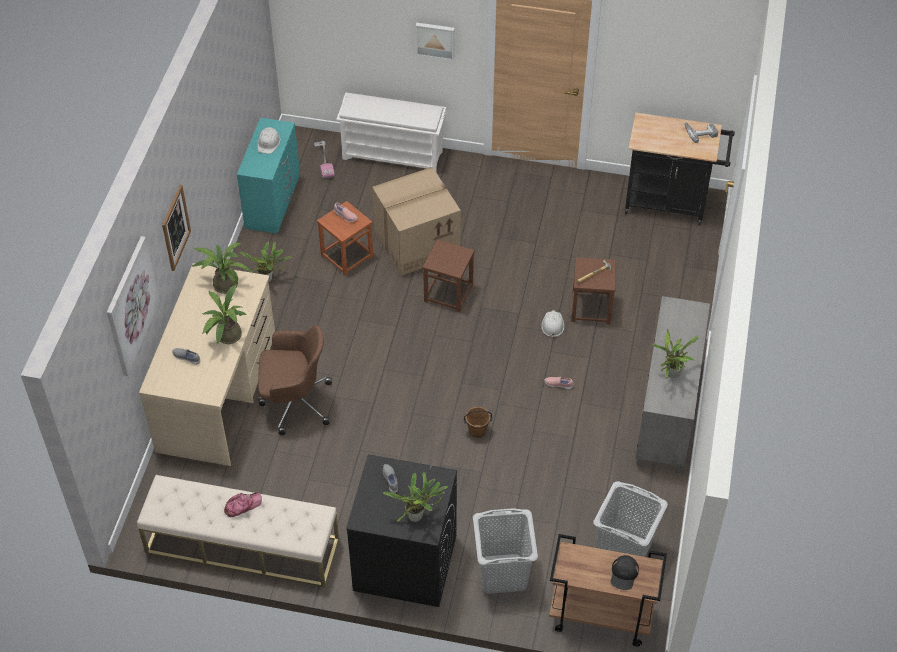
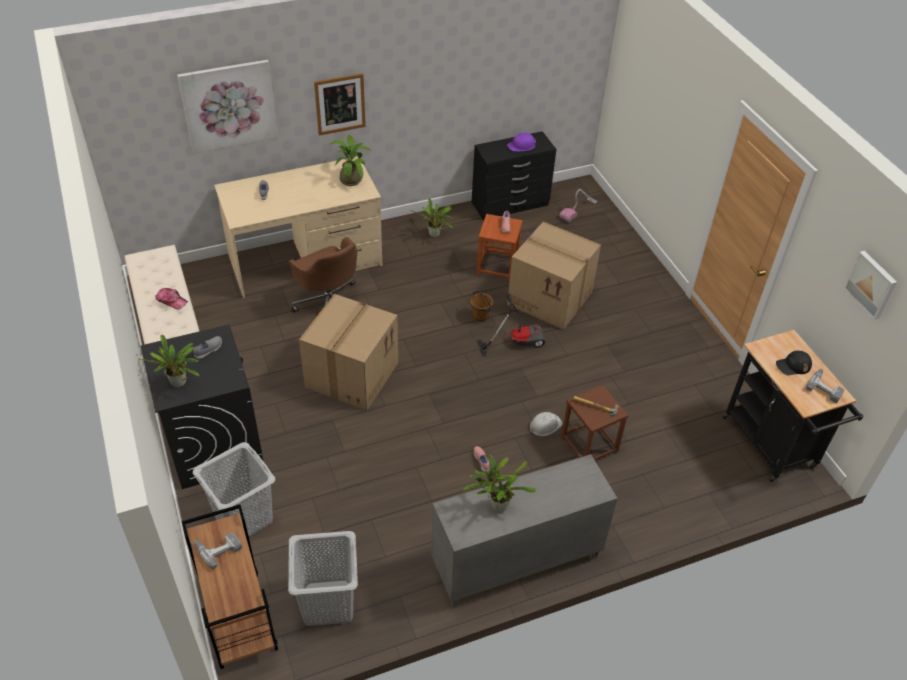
camera: 55 degrees right, 5 degrees down
potted plant [202,284,247,344] -> none
turquoise dresser [237,118,300,234] -> black dresser [472,131,556,220]
white hard hat [258,127,280,154] -> purple hard hat [507,133,536,151]
white shoe rack [336,93,447,172] -> none
picture [415,22,455,60] -> picture moved to [843,250,897,320]
brown stool [422,239,475,312] -> vacuum cleaner [477,293,546,357]
brown bucket [464,407,492,438] -> brown bucket moved to [470,291,493,322]
black cap [611,555,639,590] -> black cap moved to [776,350,812,375]
none -> power drill [194,532,242,569]
none -> cardboard box [299,294,398,410]

